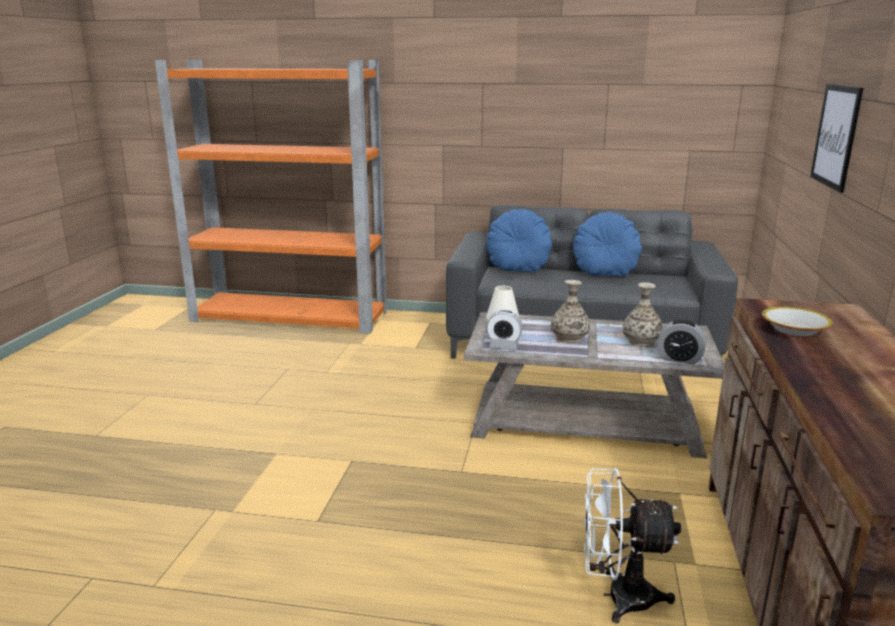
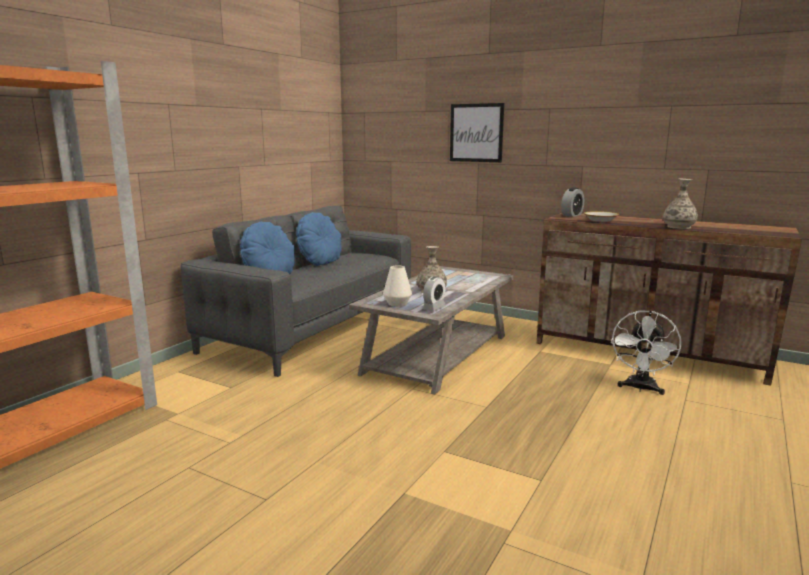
camera: 70 degrees left, 5 degrees down
vase [622,282,663,347] -> vase moved to [663,179,698,229]
alarm clock [657,319,706,365] -> alarm clock moved to [561,187,584,217]

